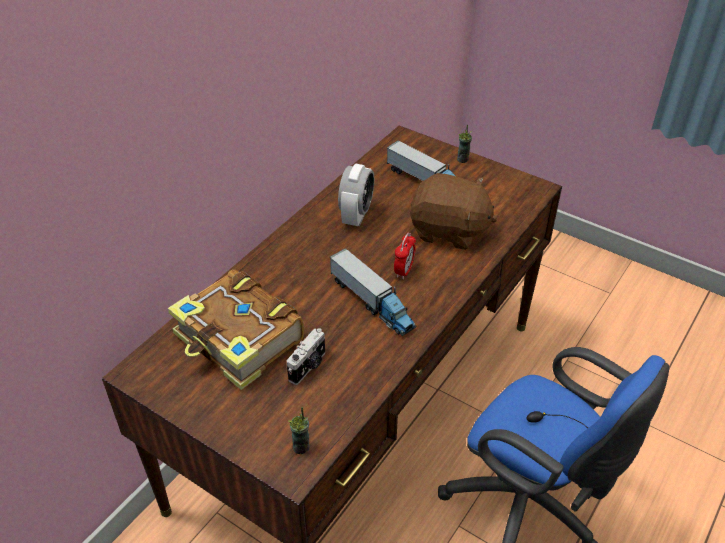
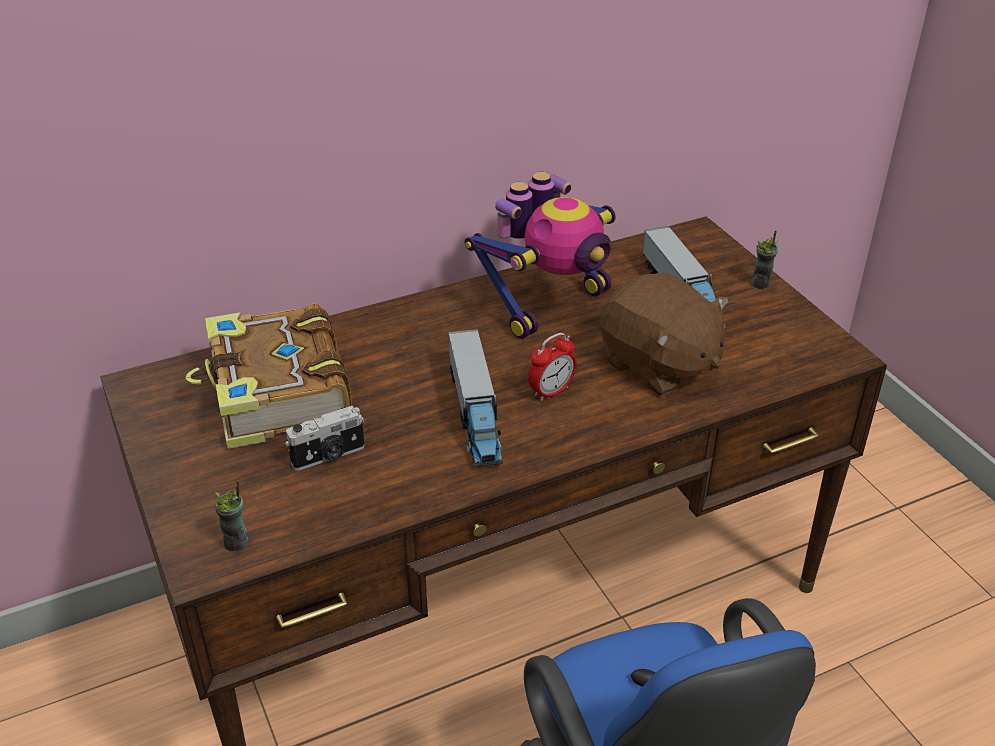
camera: 30 degrees right, 5 degrees down
alarm clock [338,164,374,226] -> toy robot [465,172,616,339]

